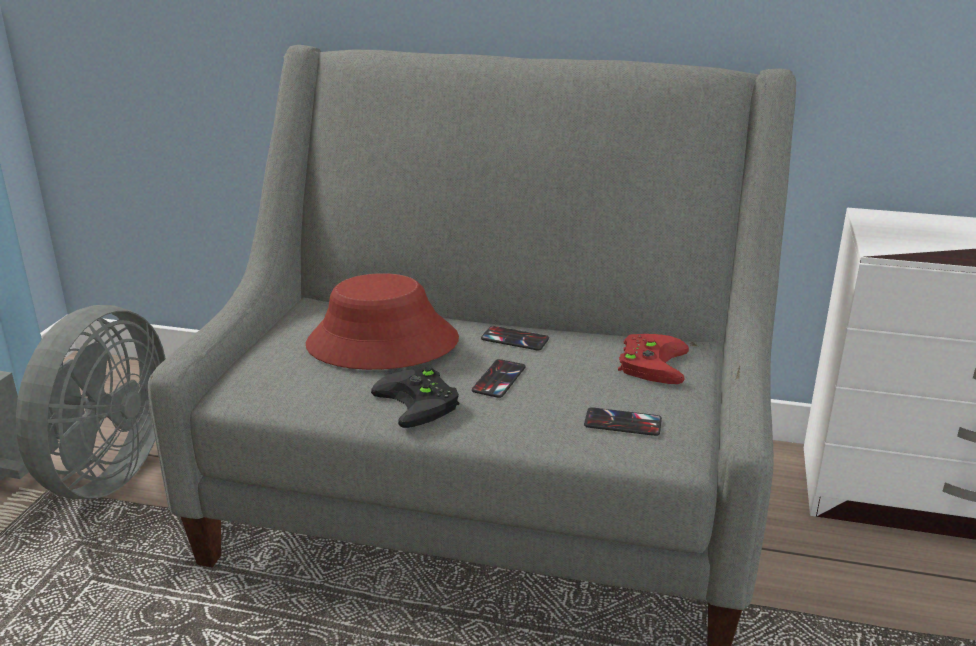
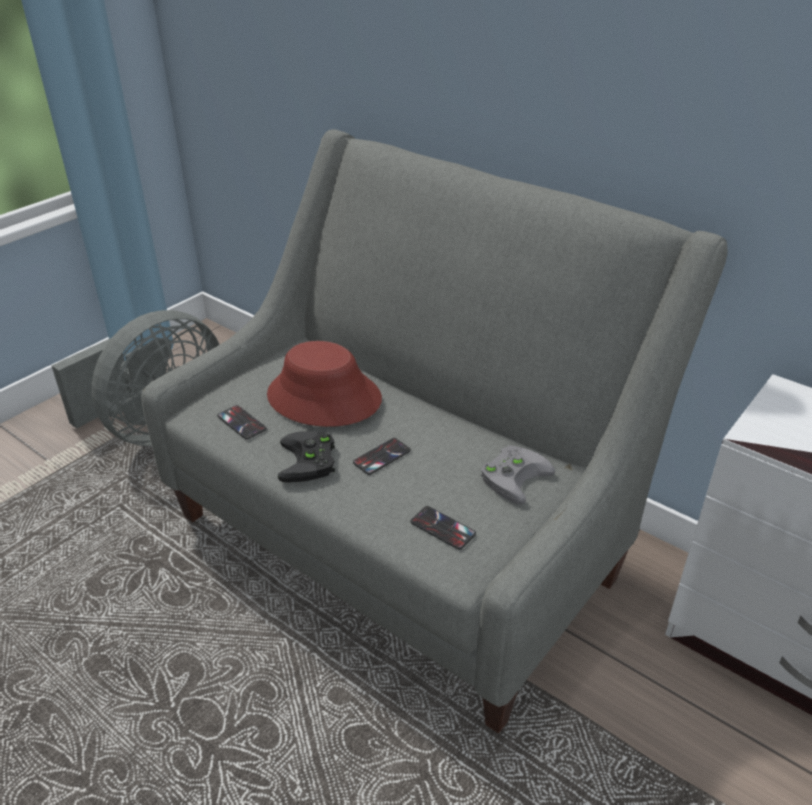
camera: 25 degrees right, 10 degrees up
phone [481,326,549,350] -> phone moved to [217,405,267,440]
red game controller [618,334,689,384] -> grey game controller [481,445,555,504]

